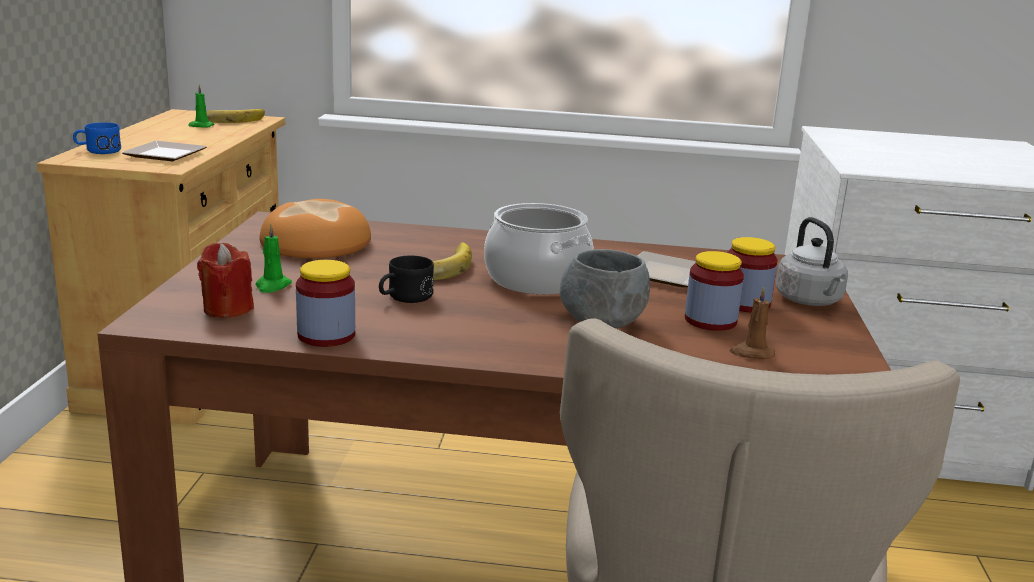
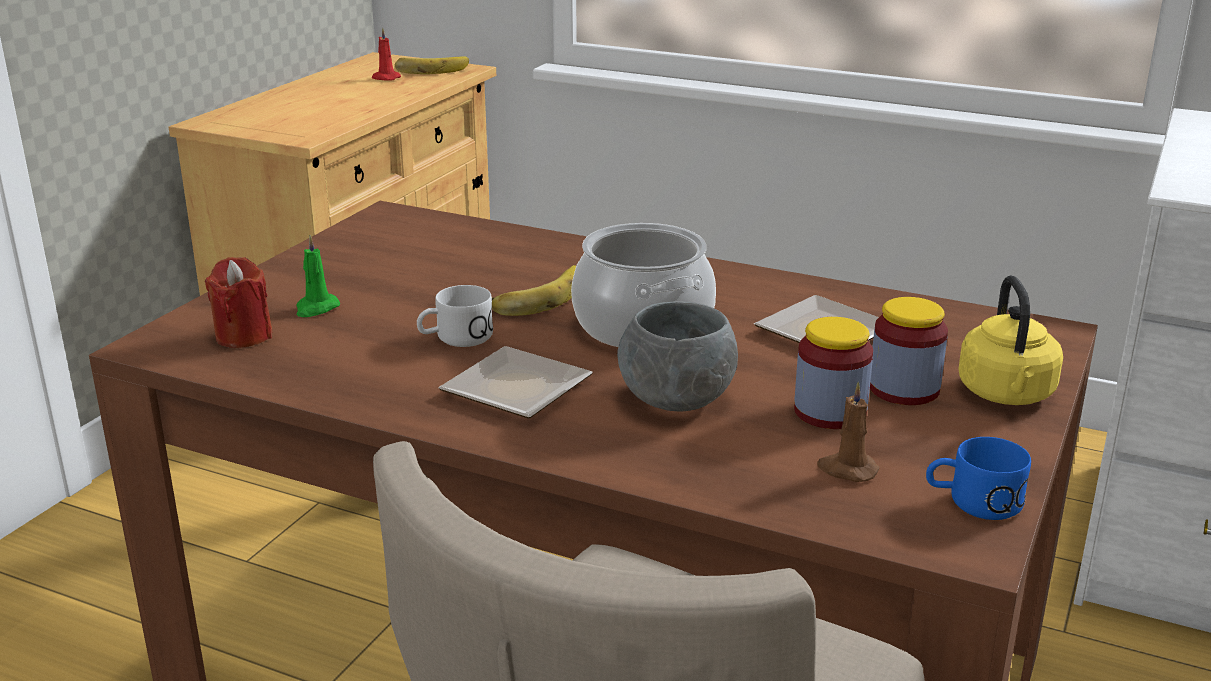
camera: 20 degrees right, 5 degrees up
blue mug [73,122,121,154] -> blue mug moved to [926,437,1031,520]
plate [122,141,207,161] -> plate moved to [438,346,593,418]
green candle [188,85,214,127] -> red candle [372,28,401,81]
bread [259,199,371,258] -> none
jar [296,260,355,347] -> none
black mug [379,255,434,303] -> white mug [417,285,493,347]
grey kettle [776,217,848,306] -> yellow kettle [958,275,1063,405]

